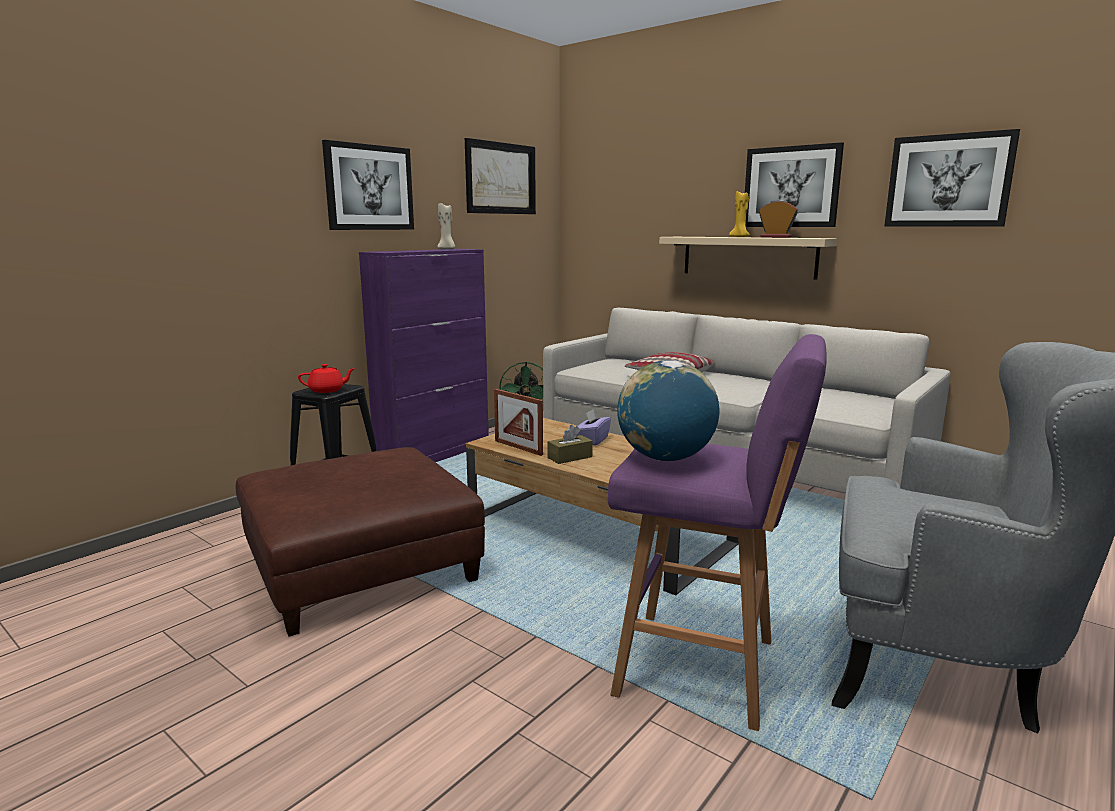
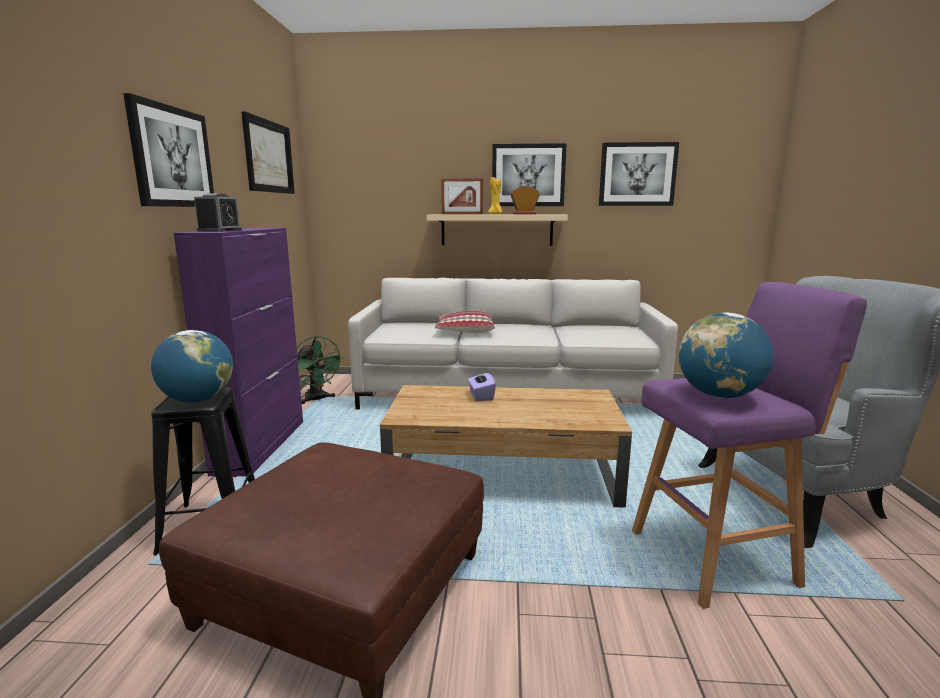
camera: 35 degrees left, 0 degrees up
red teapot [298,364,356,393] -> globe [151,330,233,403]
beige candle [437,203,455,249] -> none
picture frame [494,389,543,456] -> picture frame moved to [441,178,483,214]
brown tissue box [547,425,593,464] -> none
none -> alarm clock [194,193,242,232]

